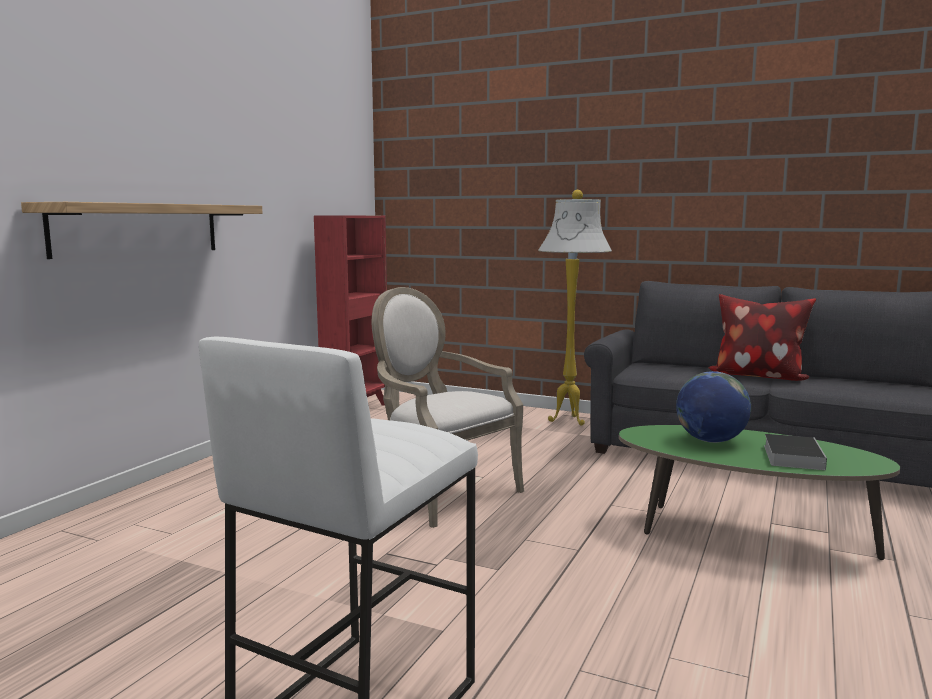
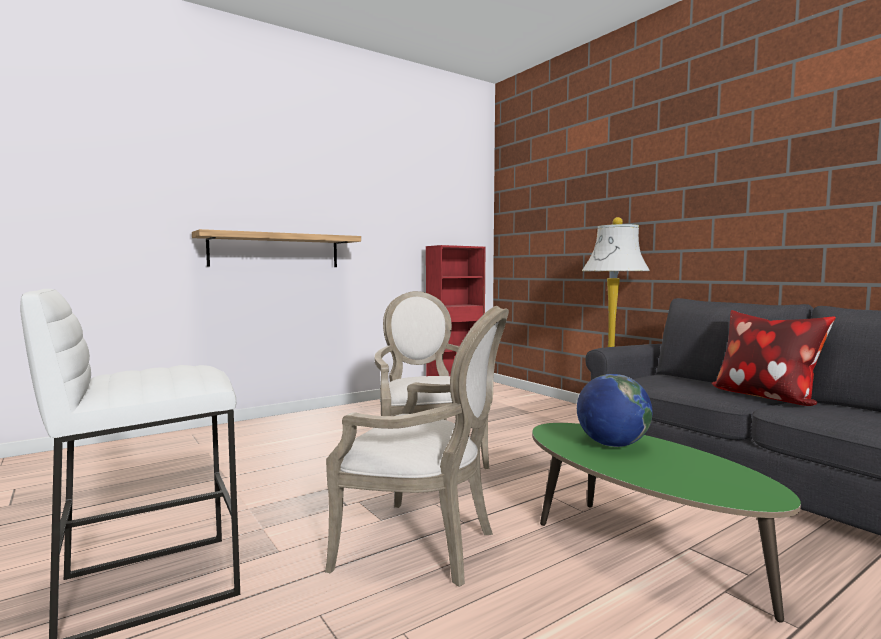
camera: 30 degrees right, 5 degrees down
book [764,434,827,470] -> none
none -> armchair [325,306,509,587]

